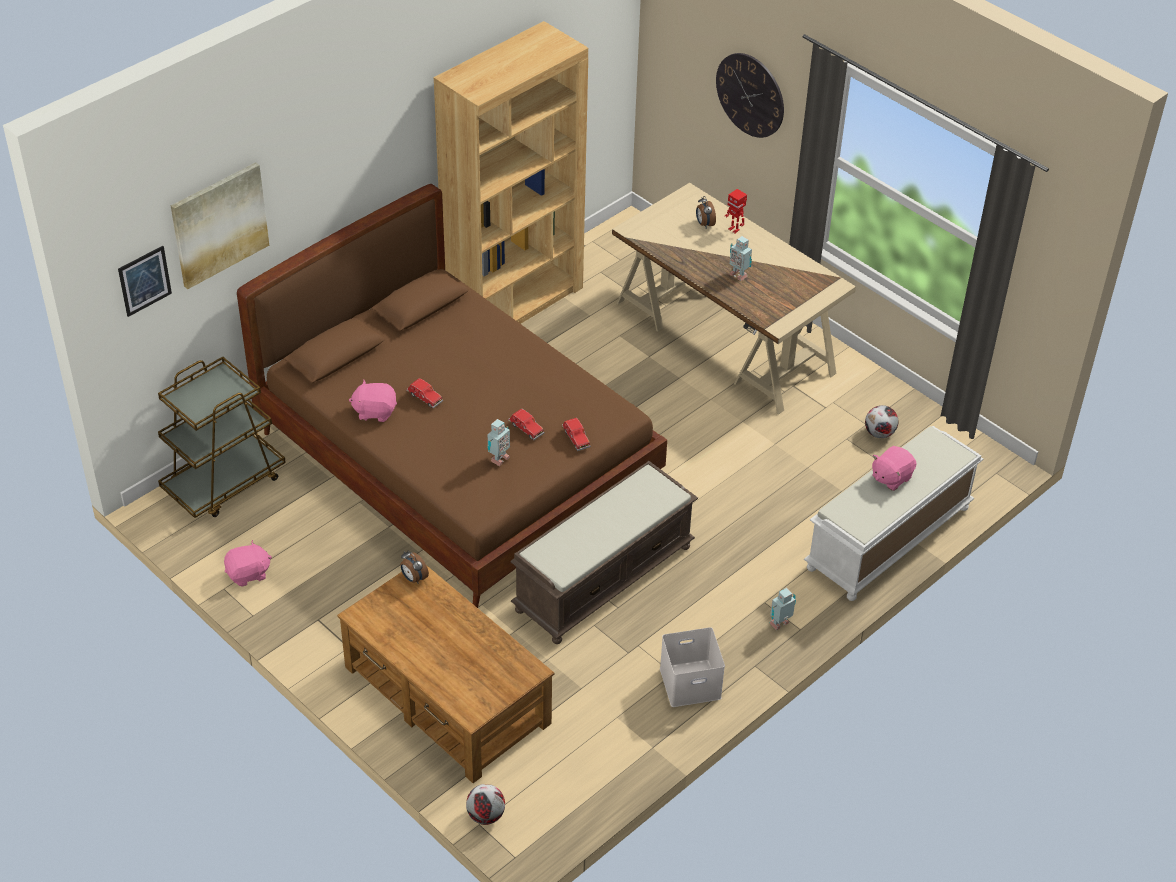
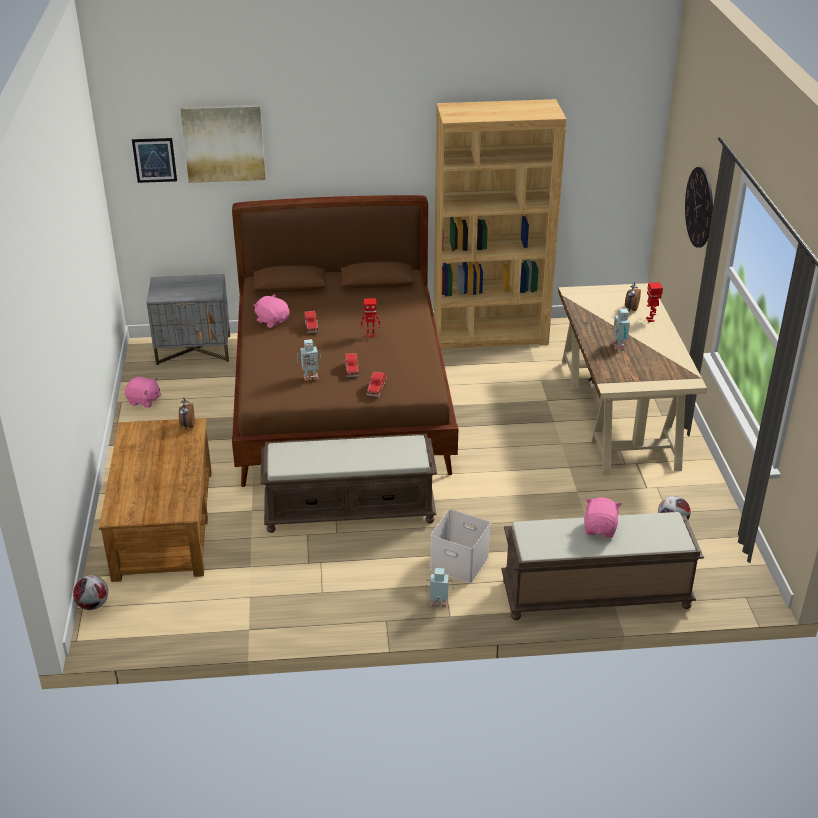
camera: 40 degrees right, 10 degrees down
brown cart [158,357,286,518] -> grey nightstand [147,274,230,365]
white storage box [660,627,725,707] -> white storage box moved to [430,509,491,583]
white bench [804,426,983,601] -> brown bench [501,512,704,620]
pink plush toy [872,446,917,491] -> pink plush toy turned 105 degrees clockwise [584,498,622,538]
none -> toy robot [360,298,381,338]

